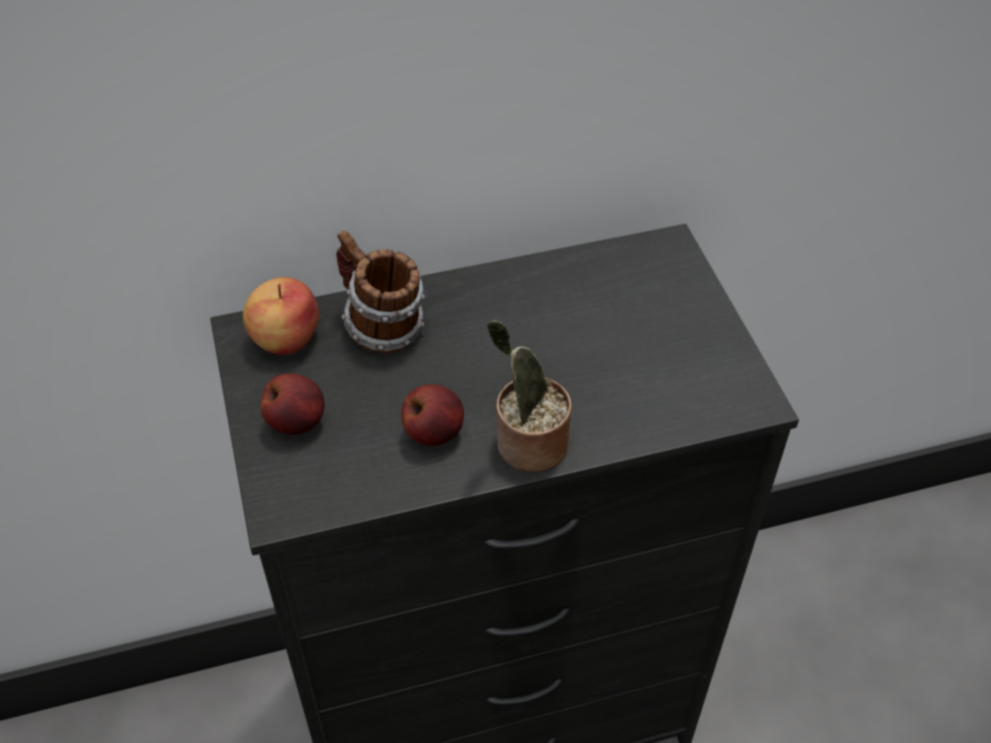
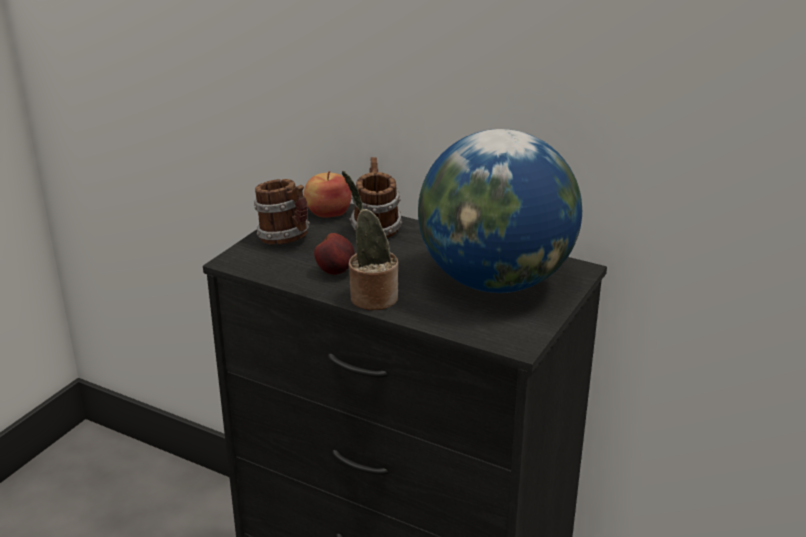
camera: 45 degrees right, 20 degrees down
apple [260,373,325,435] -> mug [254,179,310,245]
none -> globe [418,129,582,293]

